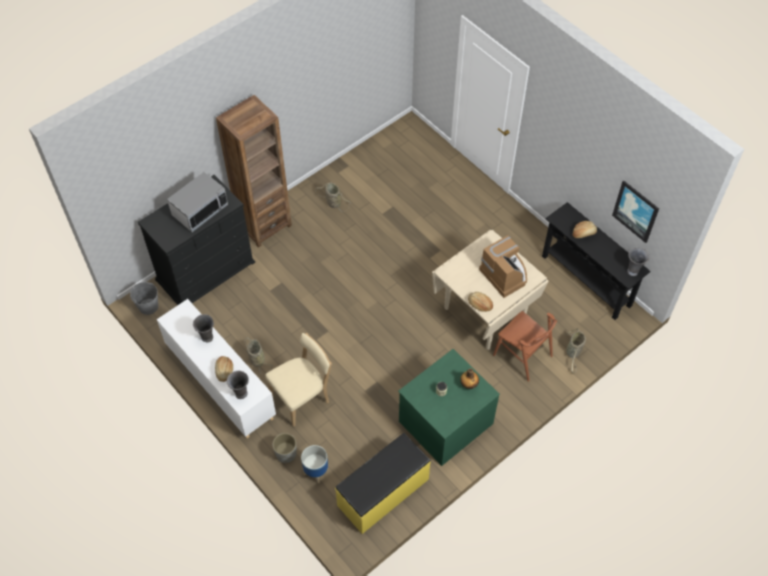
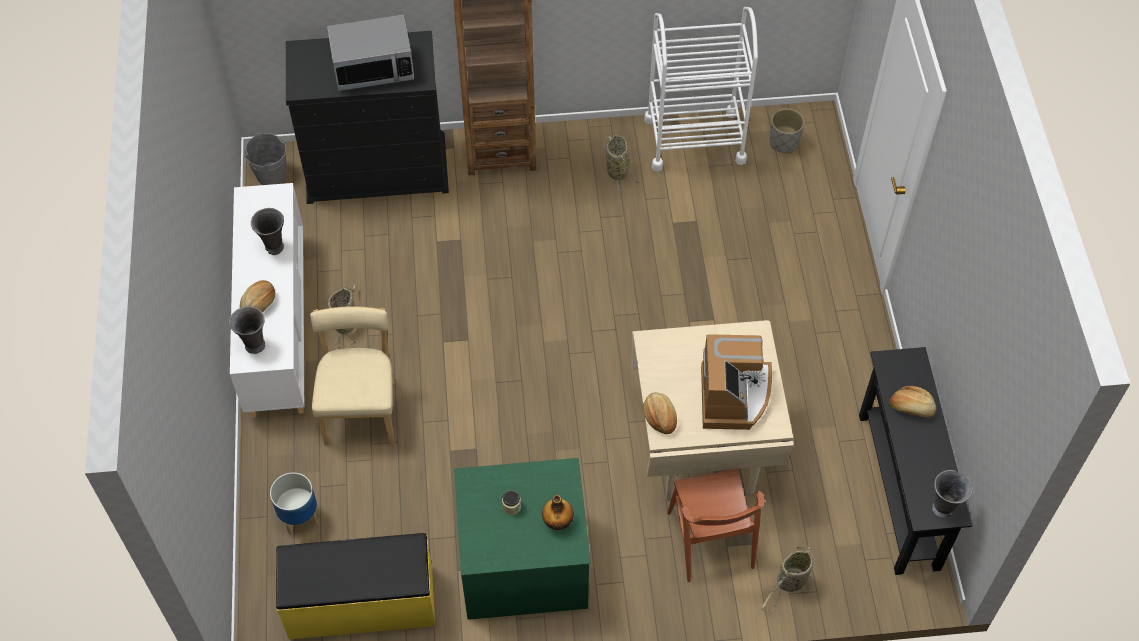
camera: 35 degrees right, 0 degrees up
beige chair [265,333,332,427] -> beige chair turned 90 degrees counterclockwise [310,306,396,445]
grey planter [273,433,297,463] -> grey planter moved to [770,108,805,153]
picture [612,180,659,243] -> none
none -> white cart [644,7,758,171]

